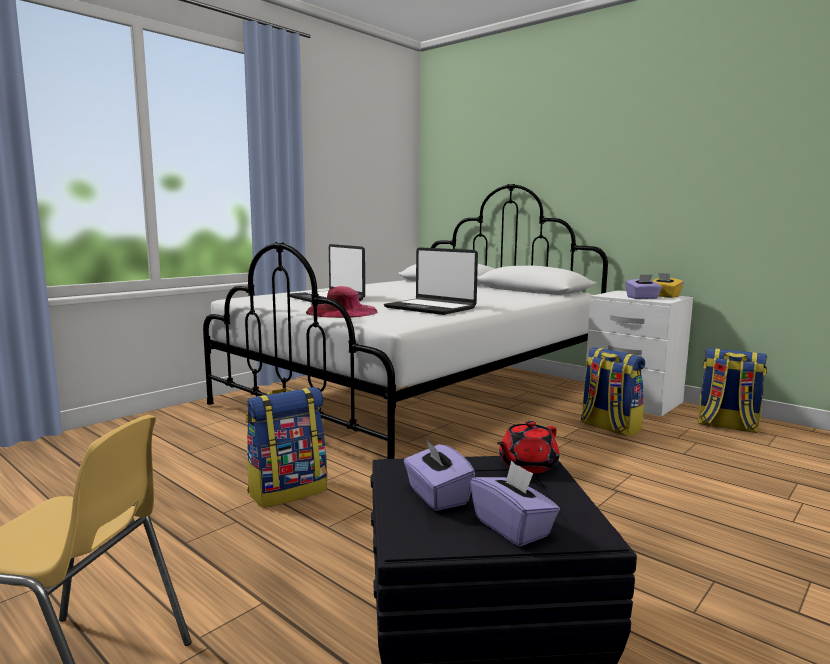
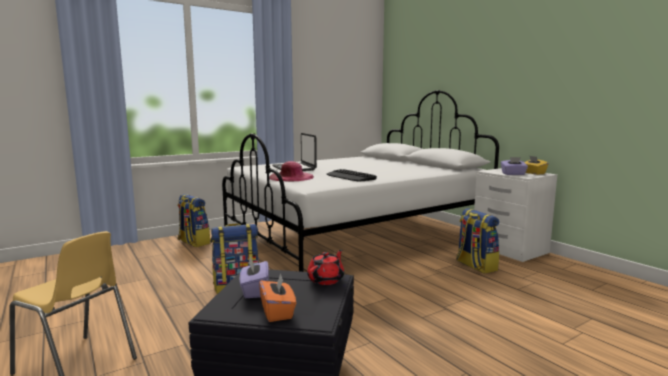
camera: 15 degrees right, 0 degrees up
laptop [384,247,478,315] -> keyboard [327,169,377,182]
purple tissue box [470,461,560,546] -> orange tissue box [259,273,296,322]
red teapot [497,420,559,473] -> red teapot turned 150 degrees clockwise [307,250,344,285]
backpack [698,348,767,433] -> backpack moved to [177,194,210,247]

